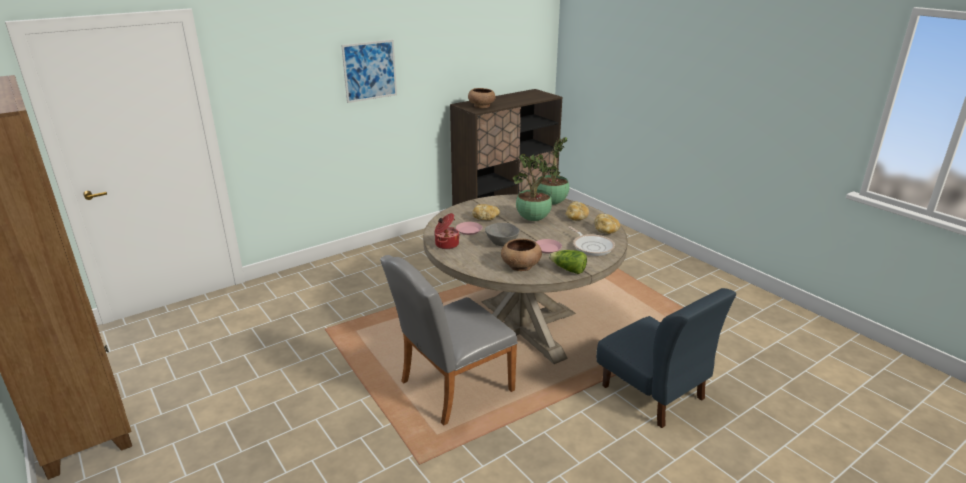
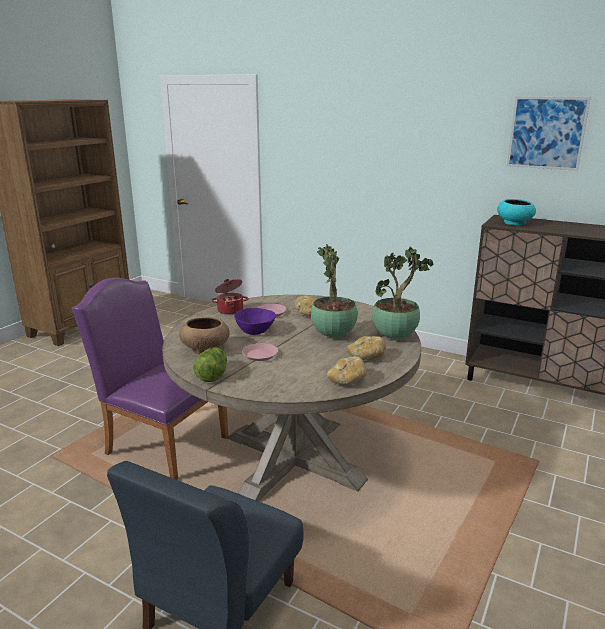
camera: 65 degrees right, 5 degrees down
picture [341,39,397,103] -> picture moved to [507,97,591,171]
grey chair [380,255,518,426] -> purple chair [71,278,228,480]
brown bowl [468,88,495,108] -> turquoise bowl [497,199,536,225]
grey bowl [485,223,519,246] -> purple bowl [234,308,276,335]
frying pan [568,226,615,256] -> none

